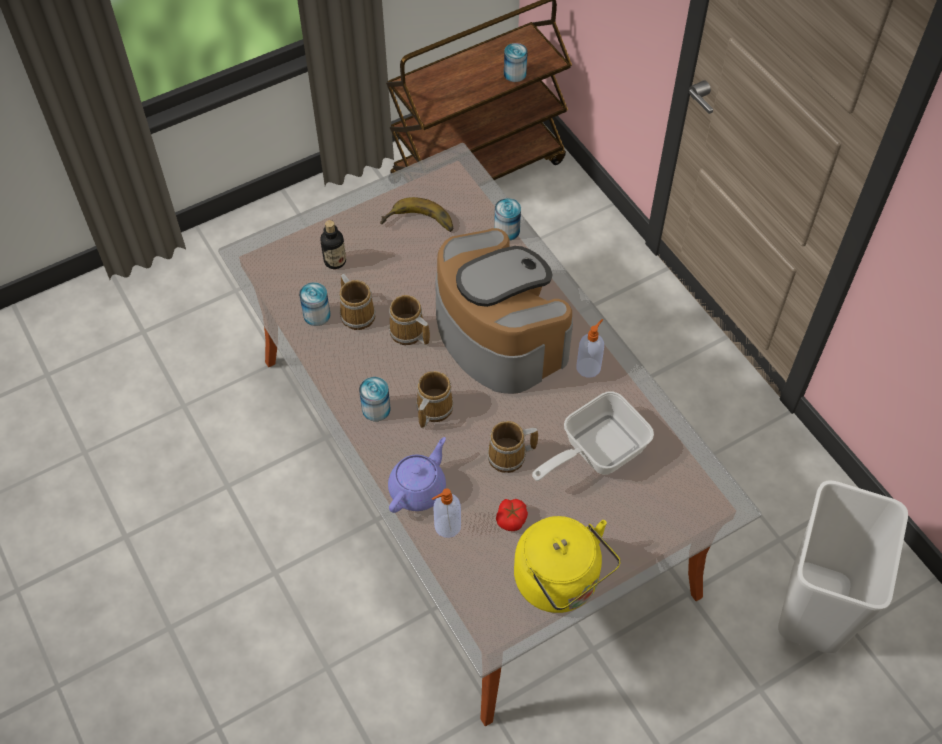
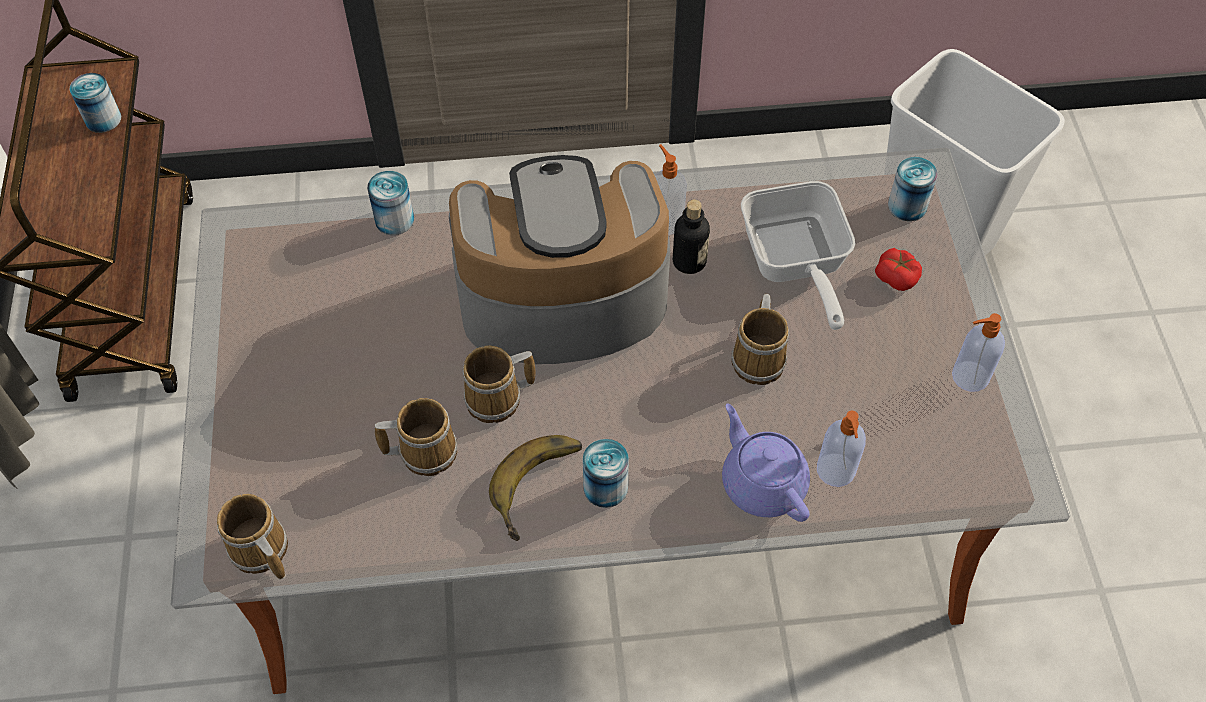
camera: 65 degrees left, 0 degrees up
can [299,282,330,326] -> can moved to [888,157,938,221]
bottle [320,220,346,269] -> bottle moved to [673,199,710,274]
banana [380,197,453,232] -> banana moved to [489,435,582,541]
mug [416,371,454,428] -> mug moved to [217,494,288,580]
tomato [496,499,528,531] -> tomato moved to [875,248,922,291]
yellow kettle [514,516,621,613] -> soap dispenser [952,313,1005,392]

